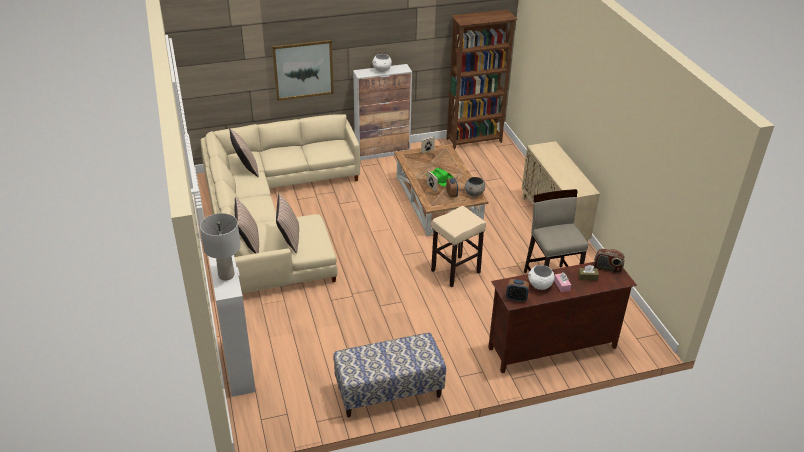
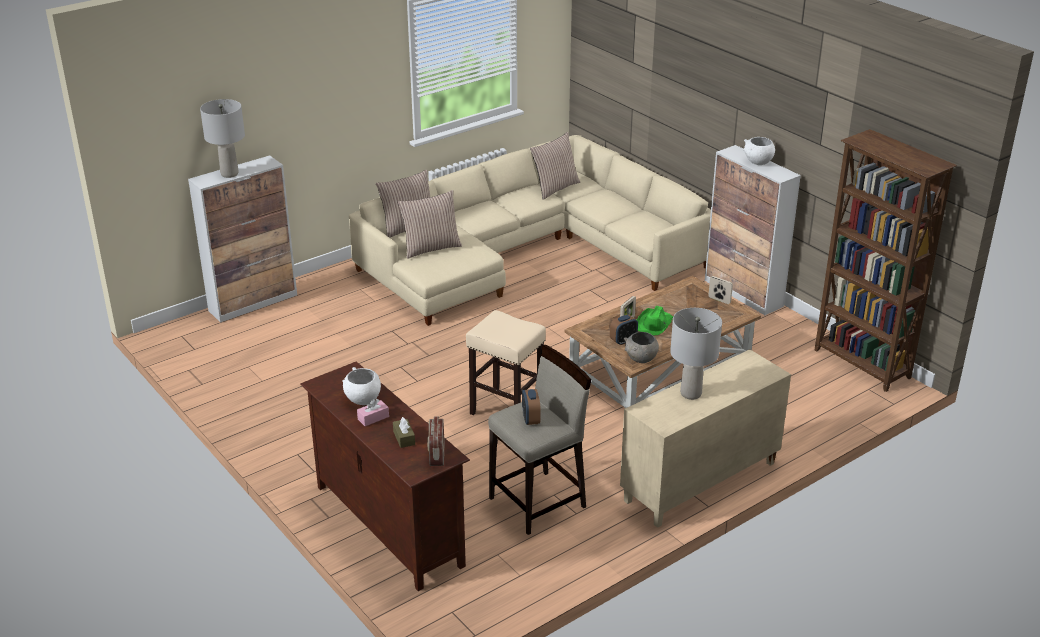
camera: 70 degrees right, 5 degrees down
picture [272,40,334,101] -> none
bench [333,333,446,417] -> none
alarm clock [506,279,529,302] -> alarm clock moved to [522,389,541,425]
none -> grey table lamp [670,308,722,400]

